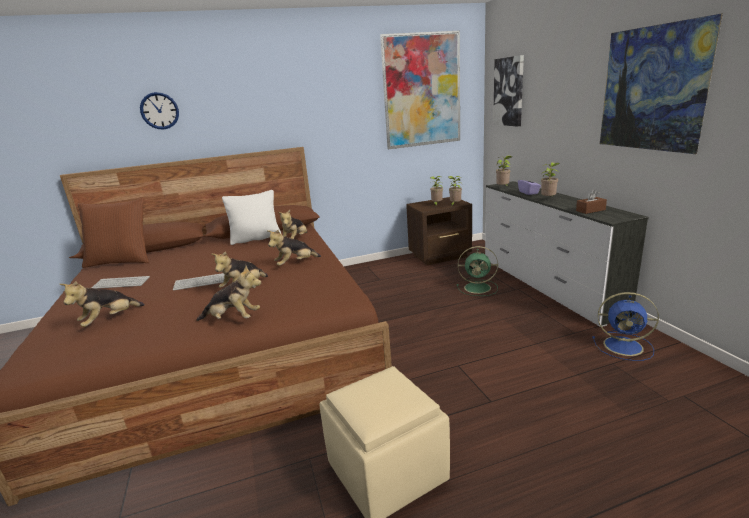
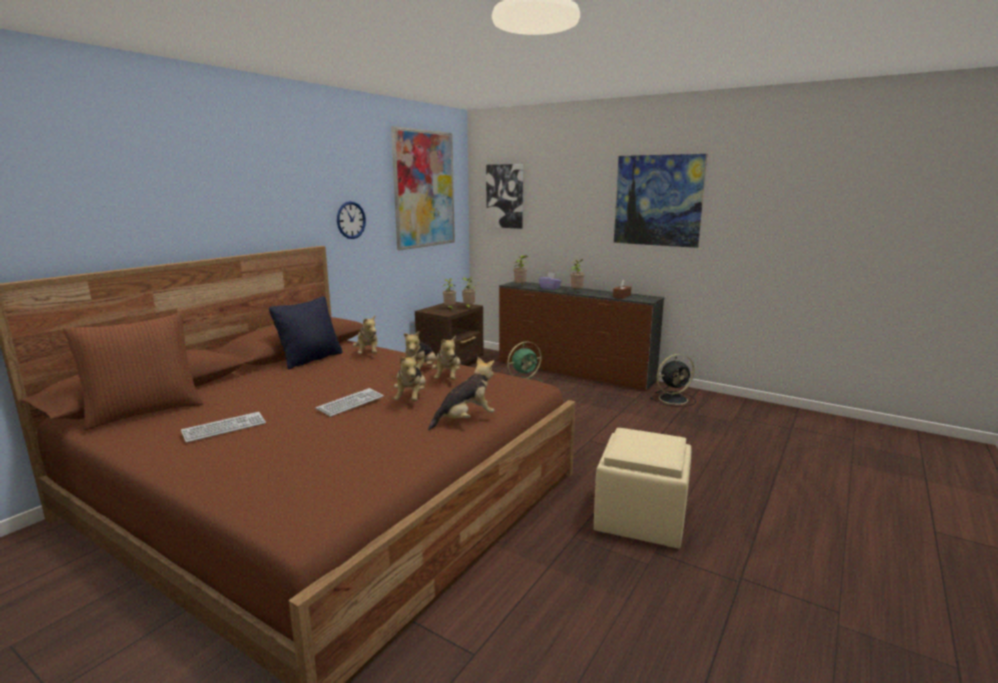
camera: 40 degrees left, 5 degrees down
plush toy [60,281,145,327] -> plush toy moved to [432,336,461,380]
wall clock [140,92,179,130] -> wall clock moved to [337,201,366,239]
white pillow [222,190,281,245] -> black pillow [269,296,343,369]
white dresser [485,181,649,327] -> brown dresser [499,281,665,391]
blue fan [593,292,659,361] -> black fan [650,354,696,407]

